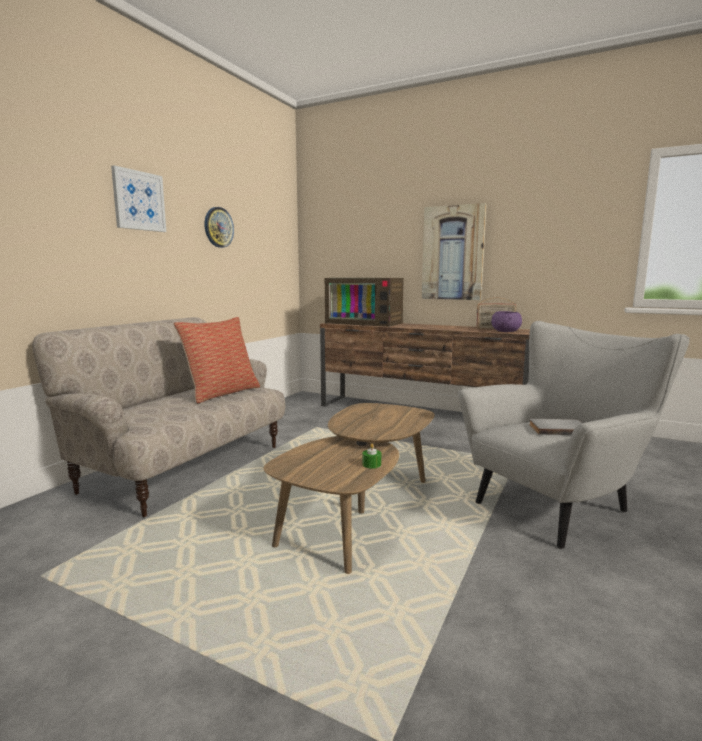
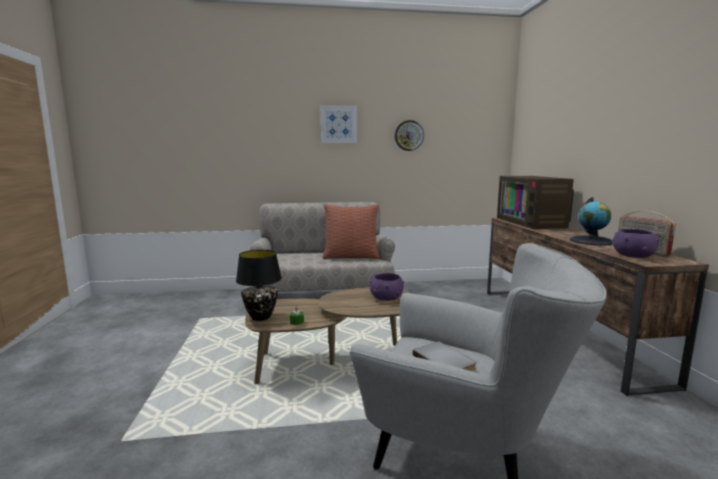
camera: 55 degrees right, 0 degrees up
picture [422,203,487,300] -> none
none -> black table lamp [236,250,282,321]
none -> purple bowl [370,273,404,301]
none -> globe [570,197,613,246]

